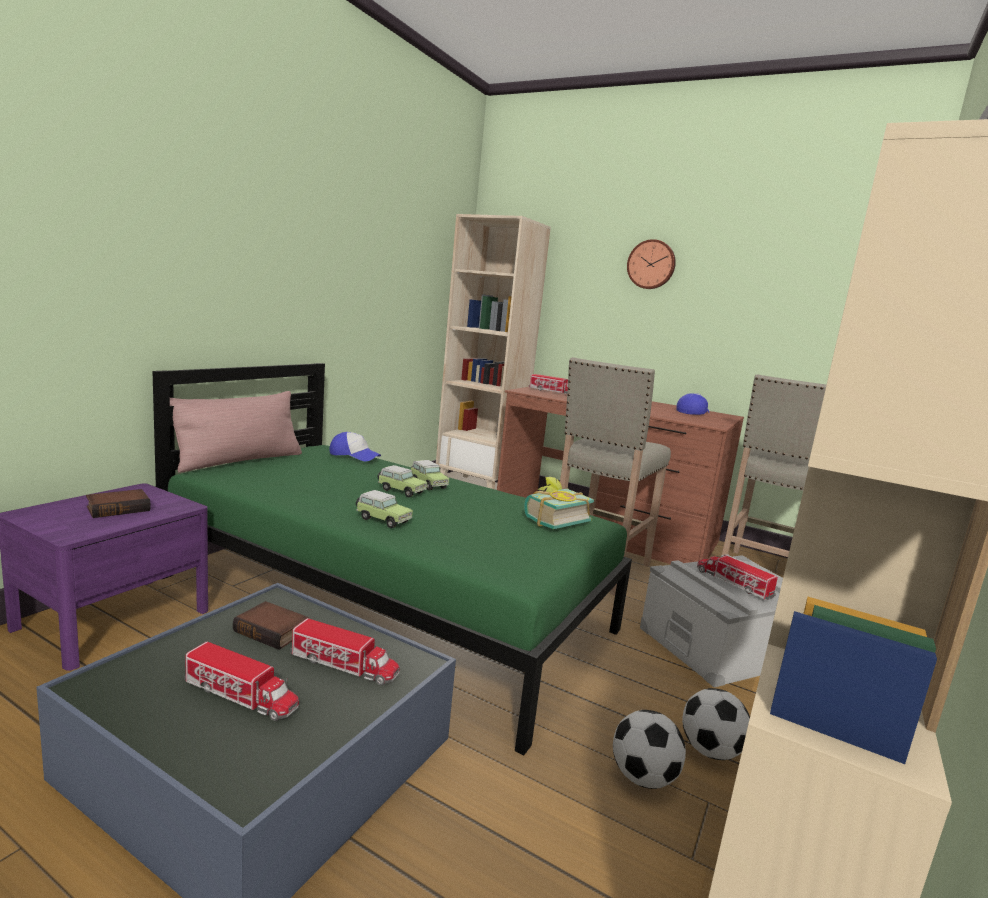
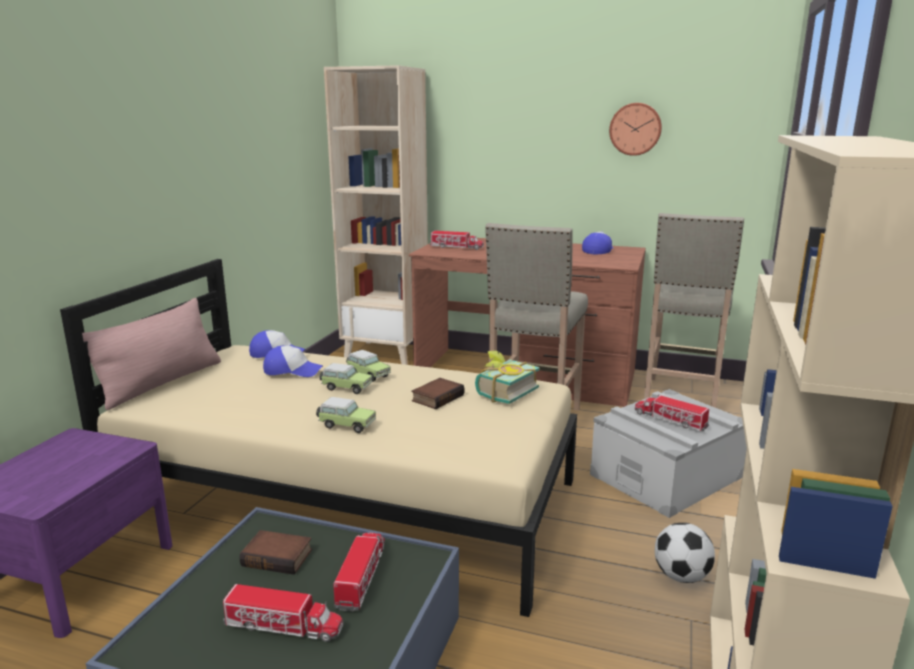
camera: 10 degrees left, 5 degrees up
book [86,489,150,518] -> book moved to [412,378,465,409]
green bed [152,363,632,755] -> beige bed [60,259,577,617]
toy truck [290,618,400,685] -> toy truck turned 90 degrees counterclockwise [333,533,385,612]
football [613,710,686,789] -> none
wall clock [627,239,676,289] -> wall clock moved to [609,103,662,156]
none -> cap [263,345,323,377]

